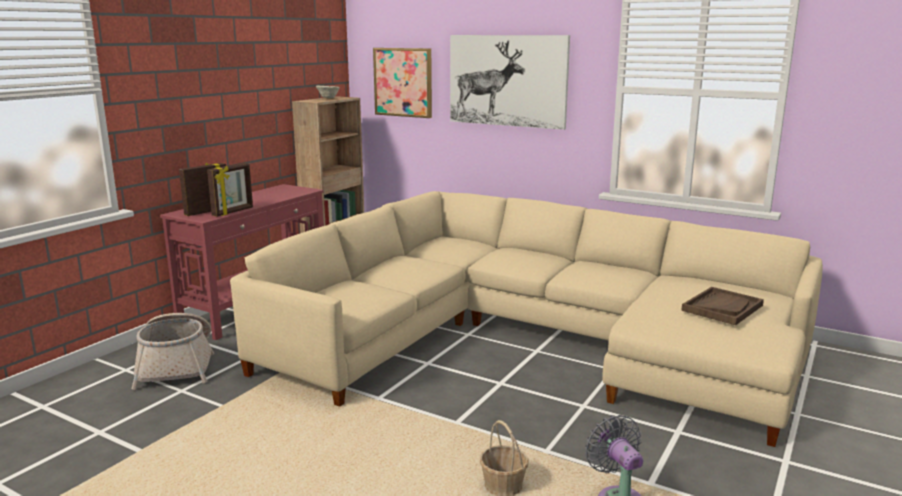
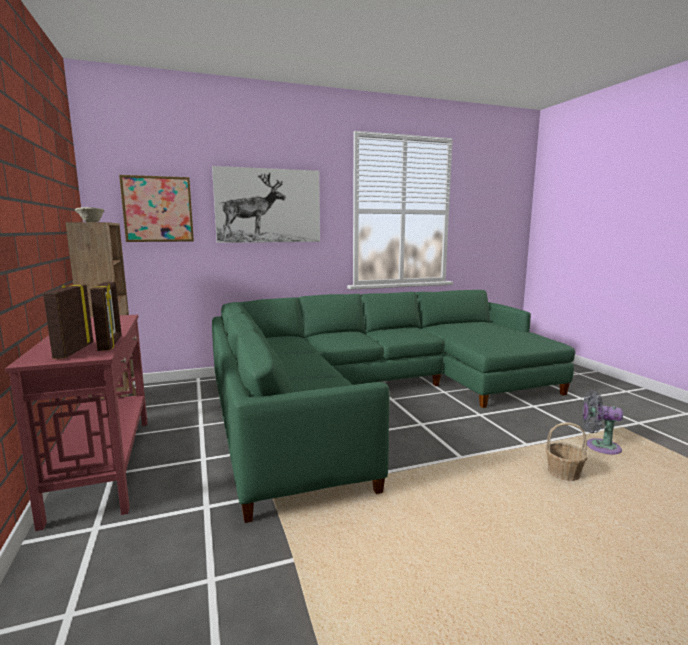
camera: 50 degrees left, 5 degrees down
basket [132,313,214,390] -> none
beige sofa [230,191,823,447] -> green sofa [212,290,575,523]
brown tray [681,287,764,325] -> none

